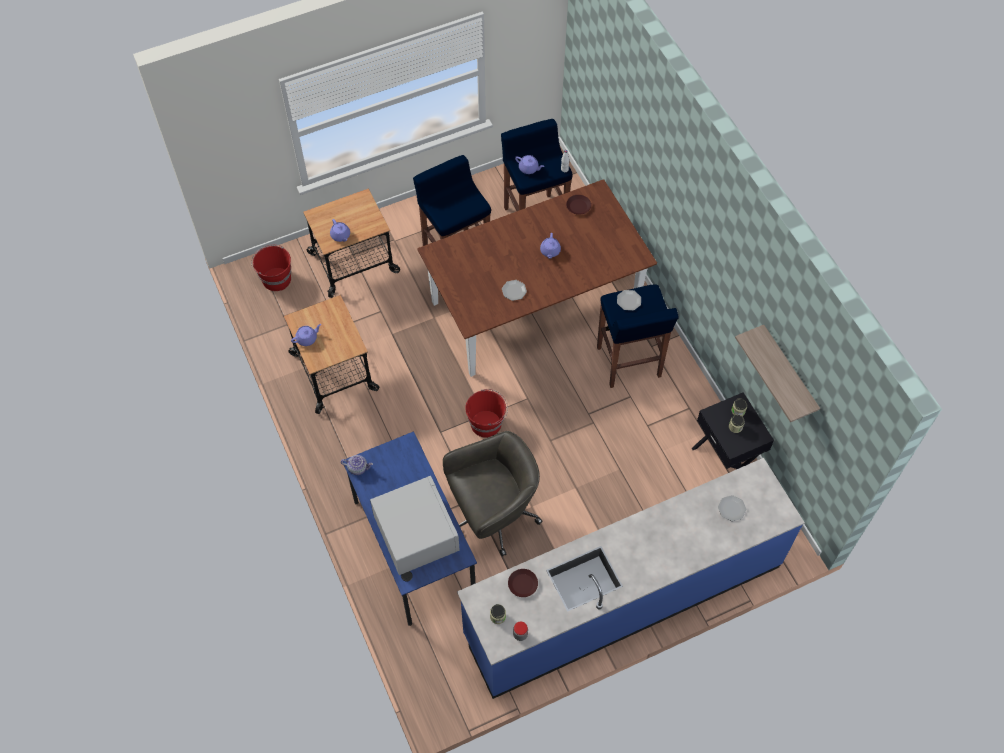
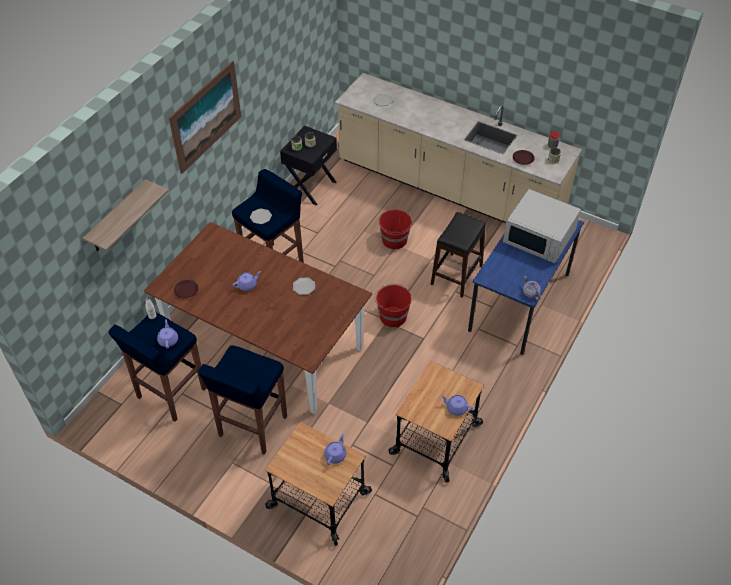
camera: 125 degrees left, 10 degrees down
red bucket [251,245,291,291] -> red bucket moved to [379,209,412,249]
white microwave [370,476,460,575] -> white microwave turned 90 degrees counterclockwise [503,189,581,263]
grey office chair [443,431,543,557] -> black stool [430,212,486,298]
blue counter [457,458,805,699] -> beige counter [335,73,582,223]
shelf [735,325,820,422] -> shelf moved to [83,179,169,251]
none -> picture [169,61,241,174]

